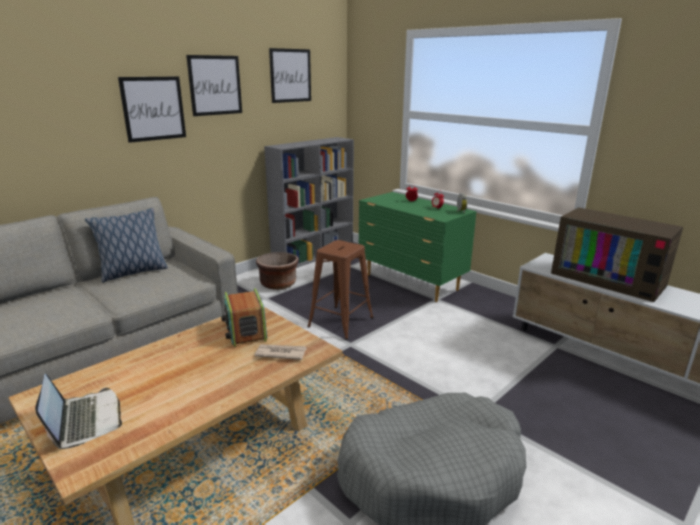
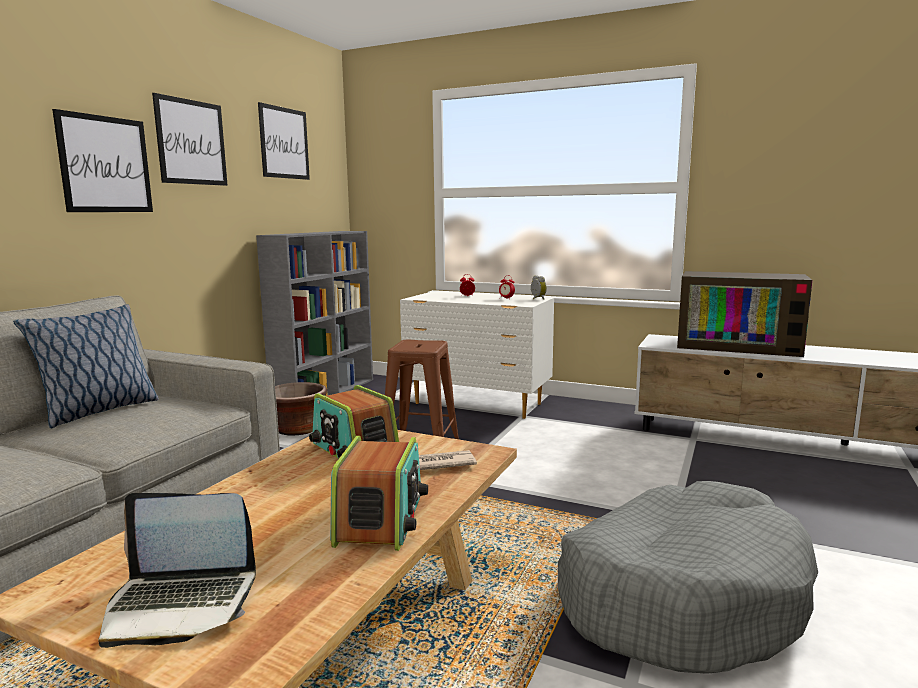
camera: 20 degrees left, 10 degrees down
laptop [35,374,122,449] -> laptop turned 135 degrees clockwise [98,493,256,648]
green dresser [358,192,477,302] -> white dresser [400,292,554,419]
none -> radio [330,436,428,551]

